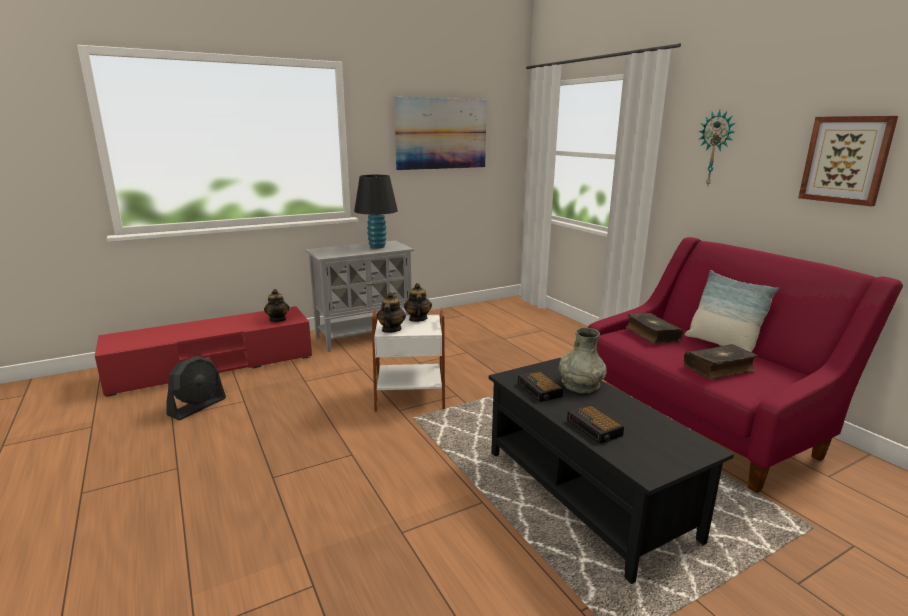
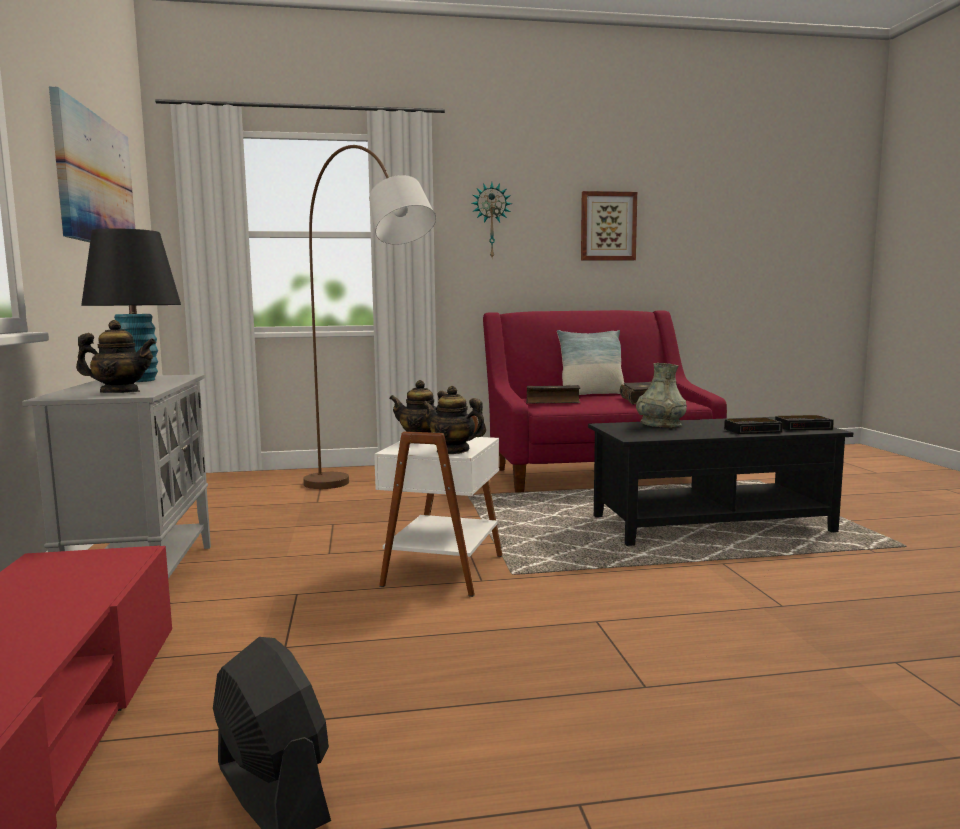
camera: 70 degrees left, 10 degrees down
teapot [264,289,289,322] -> teapot moved to [76,320,156,393]
alarm clock [518,371,563,402] -> alarm clock moved to [775,415,834,430]
none -> brown floor lamp [303,145,436,489]

